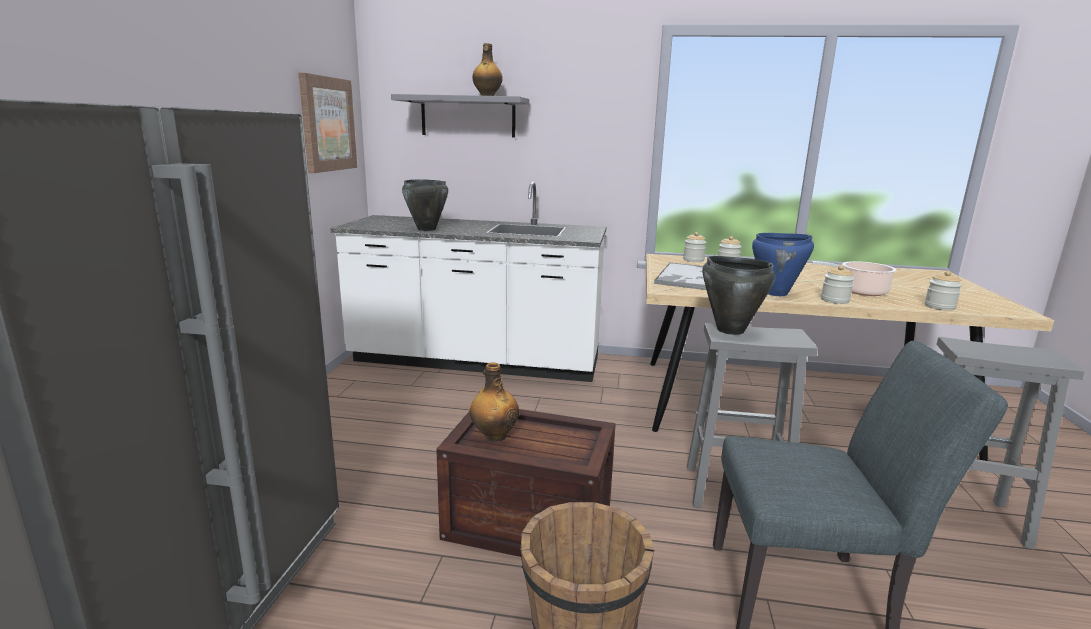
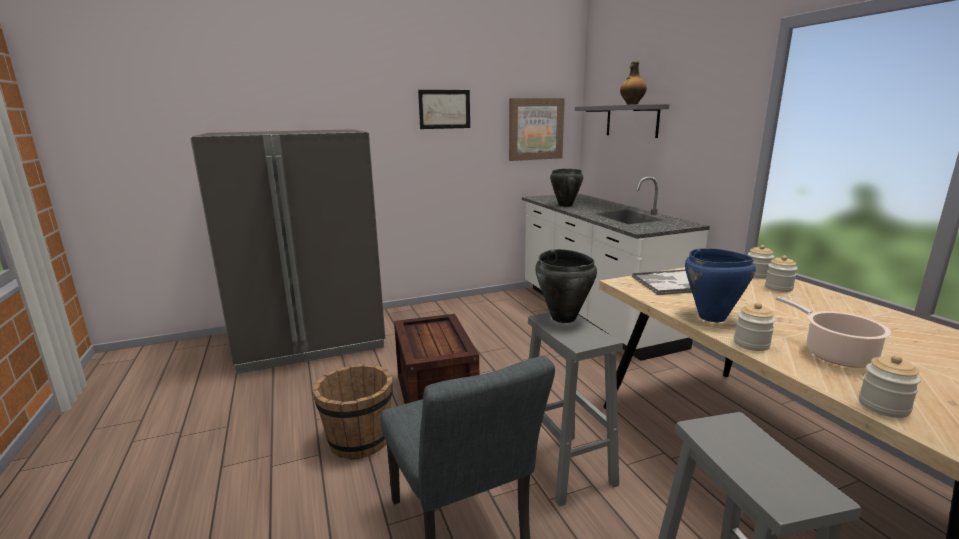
camera: 60 degrees right, 0 degrees up
bottle [470,362,519,442] -> none
none -> picture [418,90,470,129]

